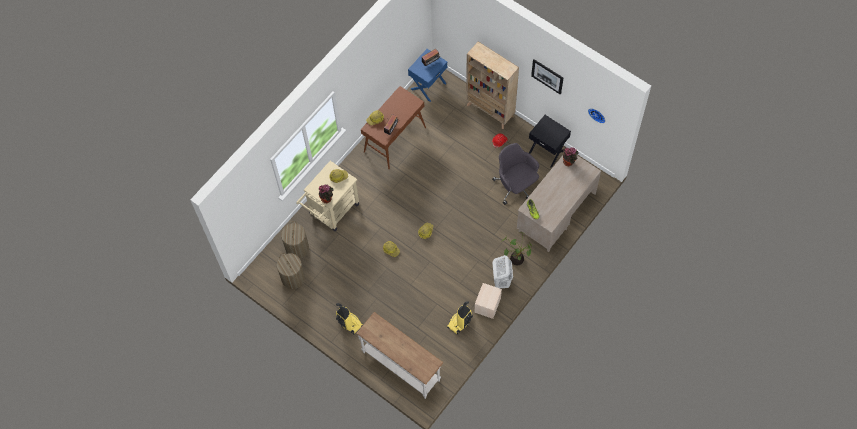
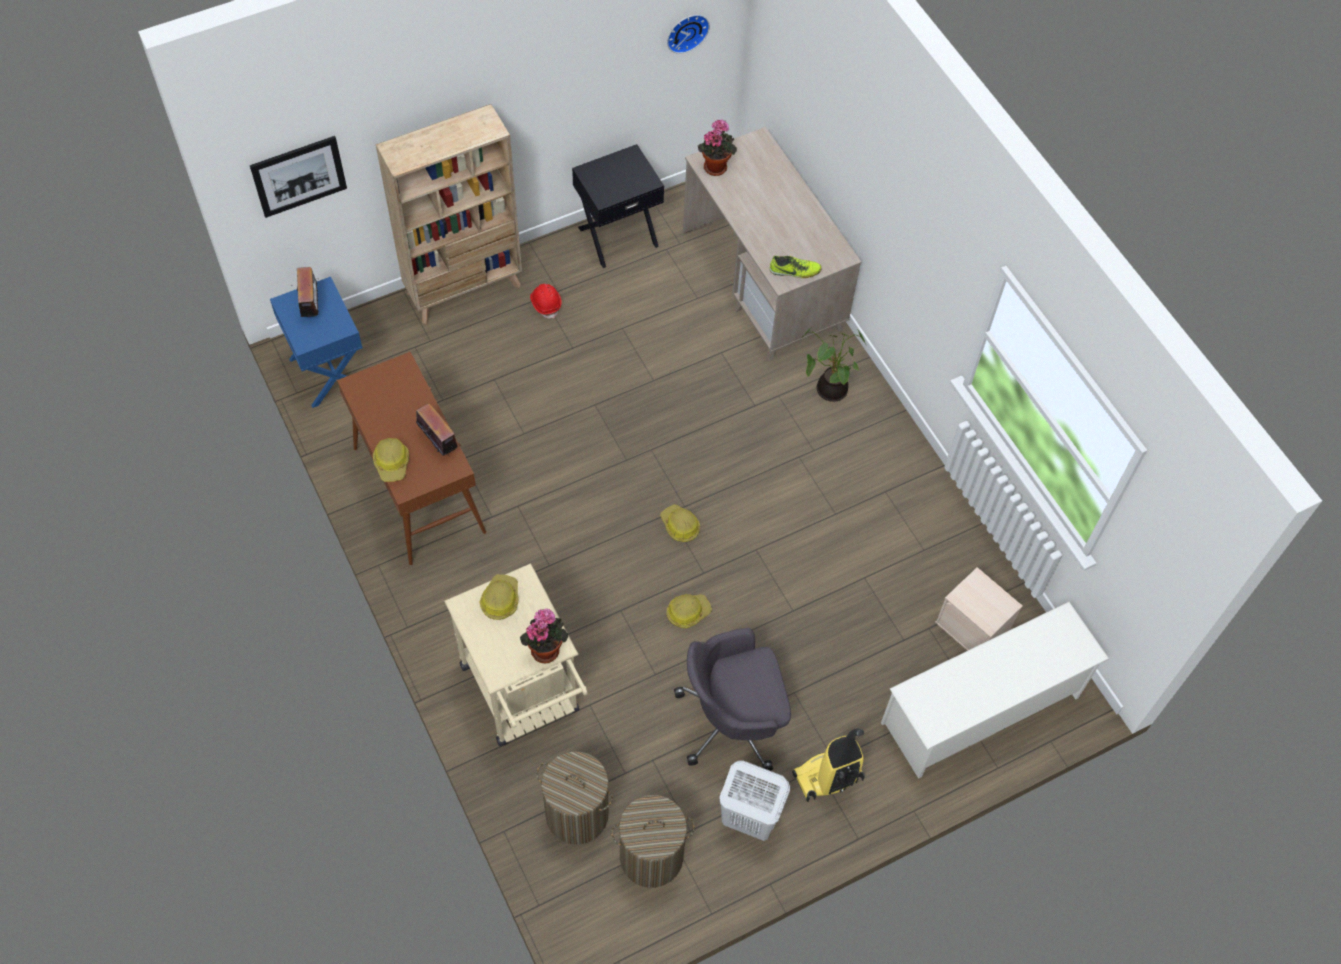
camera: 70 degrees left, 5 degrees down
white console table [356,312,444,399] -> white shoe rack [881,602,1109,779]
vacuum cleaner [447,301,473,335] -> none
beige storage box [474,283,502,319] -> beige storage box moved to [935,567,1022,651]
grey office chair [492,143,539,205] -> grey office chair moved to [674,628,791,771]
white laundry basket [492,255,513,288] -> white laundry basket moved to [719,760,790,841]
picture [531,59,563,95] -> picture moved to [250,136,347,218]

